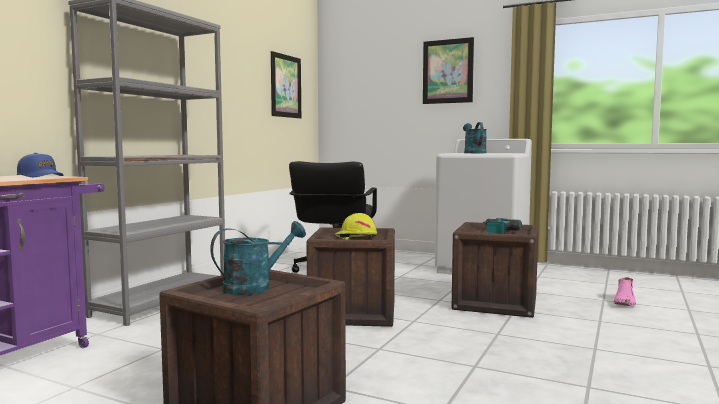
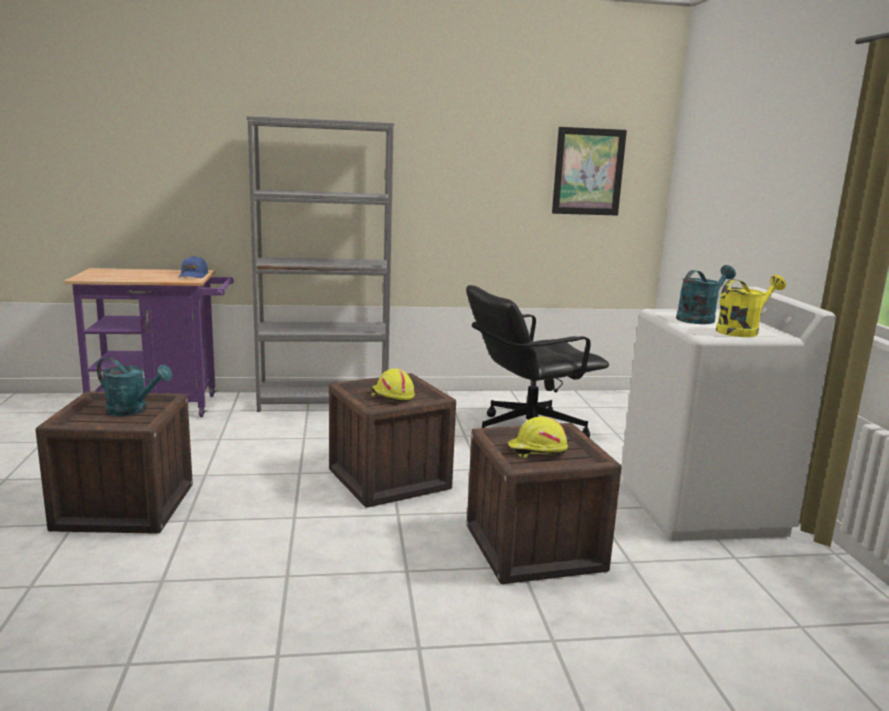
camera: 55 degrees right, 10 degrees up
picture [423,37,474,104] -> none
power drill [483,218,522,234] -> yellow hard hat [507,417,568,458]
pink boot [613,277,636,306] -> none
none -> yellow watering can [716,275,786,337]

